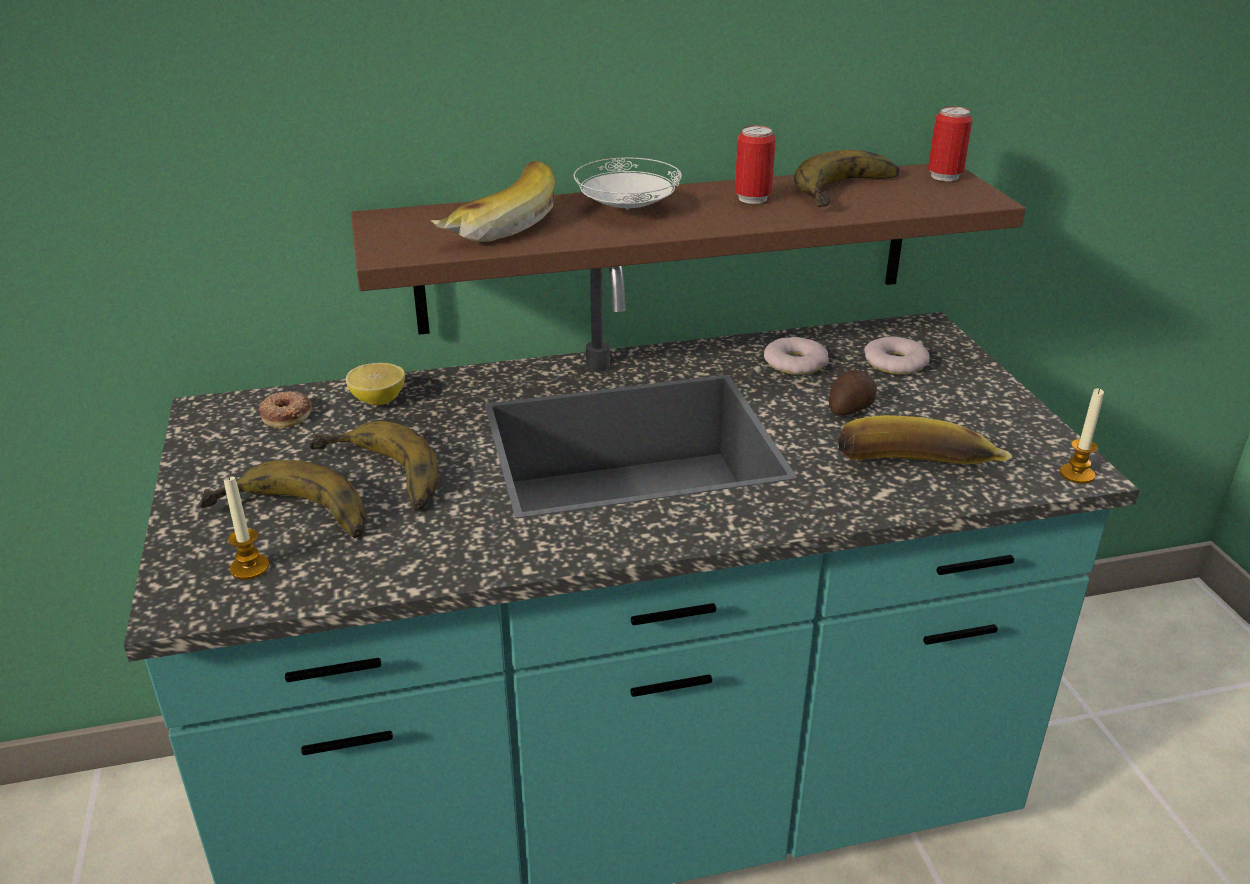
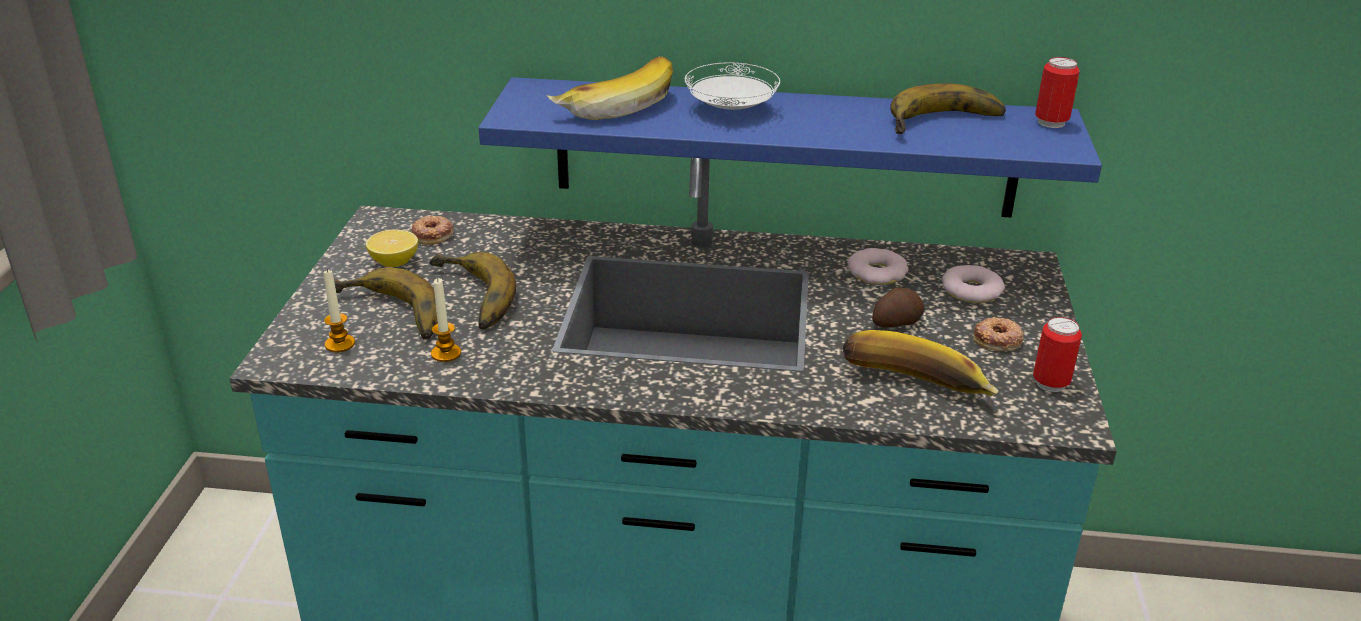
camera: 20 degrees right, 0 degrees up
lemon [346,363,405,405] -> lemon moved to [366,230,418,267]
brown shelf [351,164,1026,335] -> blue shelf [479,77,1102,218]
can [735,126,776,204] -> can moved to [1033,317,1082,392]
candle [1060,388,1104,484] -> candle moved to [431,278,461,362]
none -> donut [973,317,1024,351]

